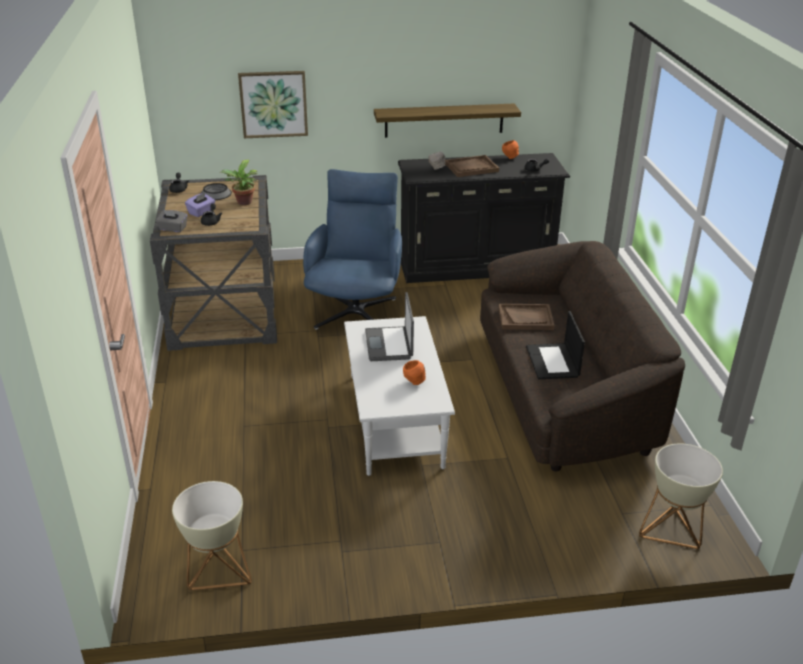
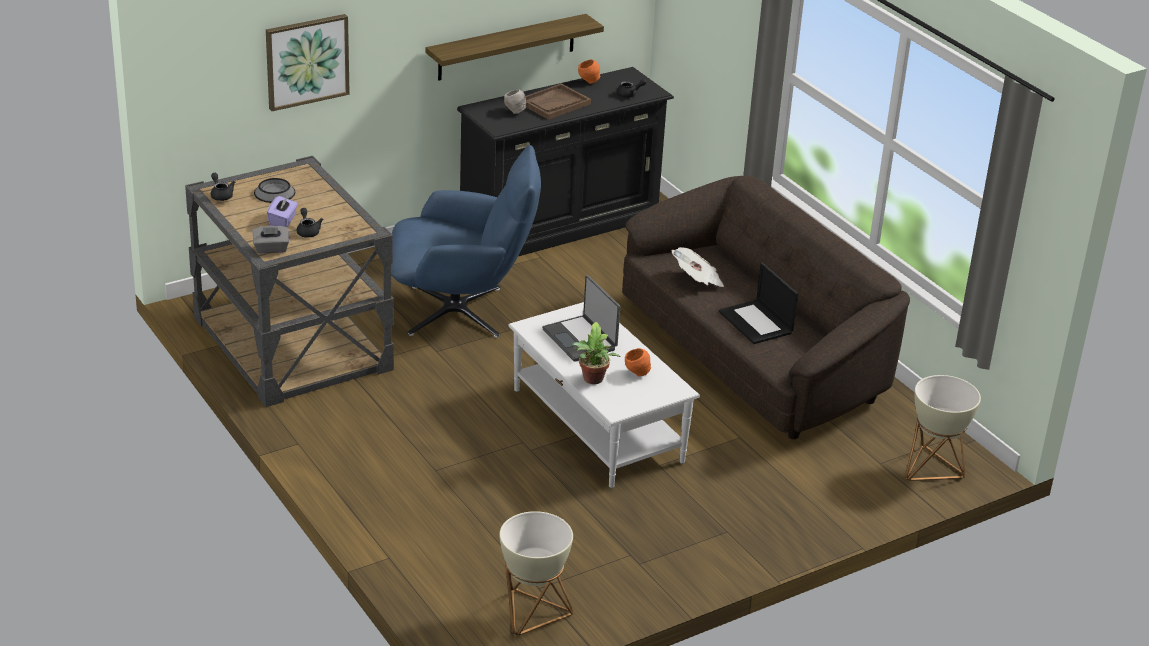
camera: 25 degrees left, 0 degrees up
potted plant [219,160,258,205] -> potted plant moved to [572,322,620,384]
blue armchair [303,169,402,330] -> blue armchair turned 105 degrees clockwise [391,145,541,338]
brown tray [498,304,555,330] -> newspaper [671,247,724,287]

